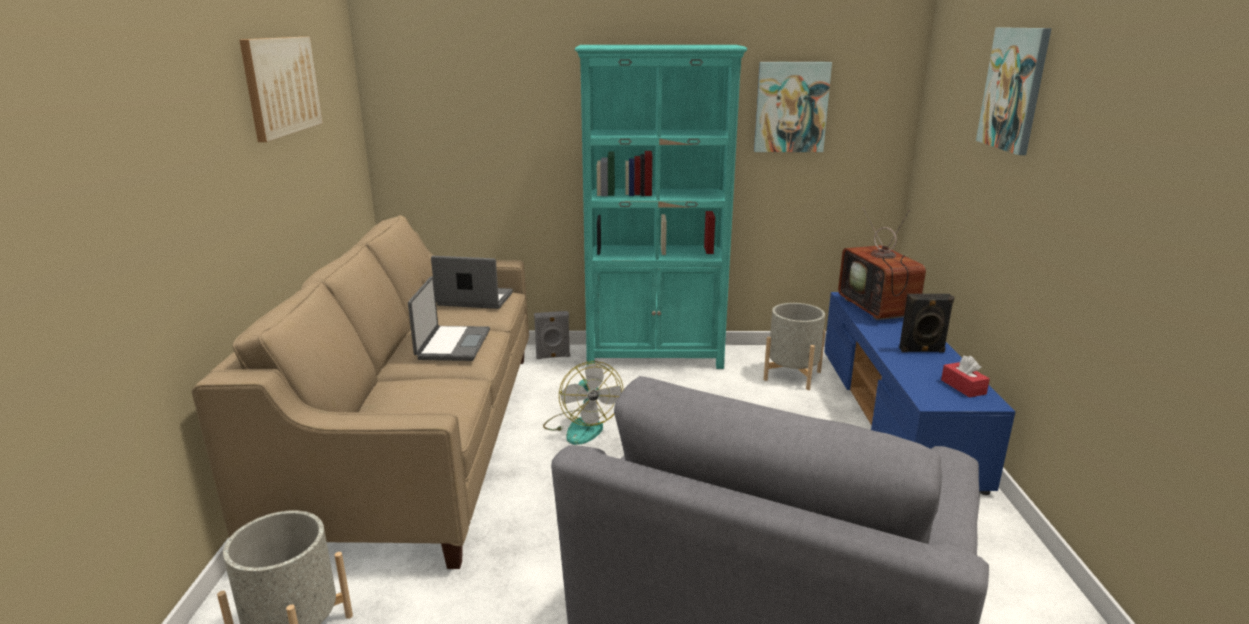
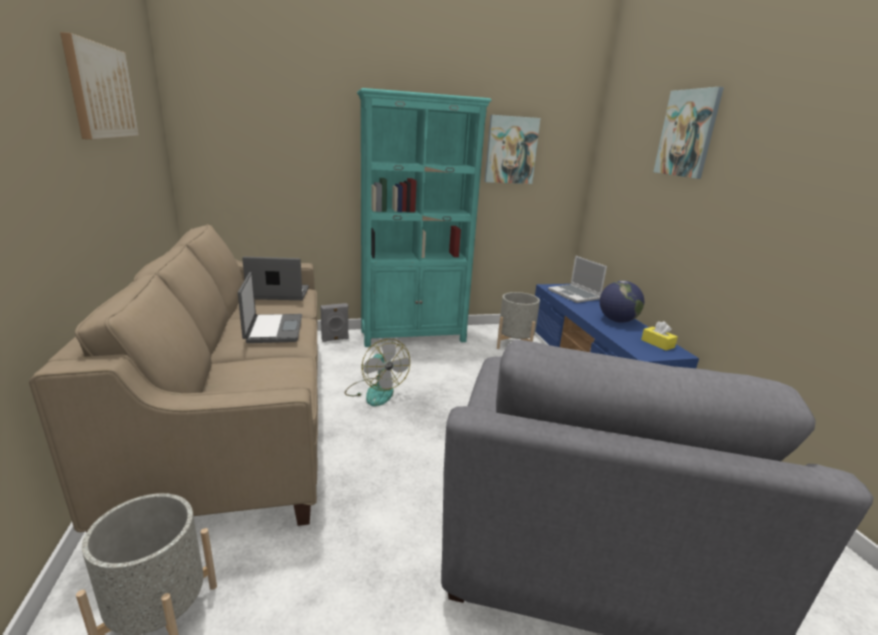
camera: 15 degrees left, 0 degrees up
television [838,208,926,320] -> laptop [548,256,607,303]
black speaker [899,294,955,352] -> globe [600,280,644,323]
red tissue box [941,356,990,398] -> yellow tissue box [641,321,678,351]

